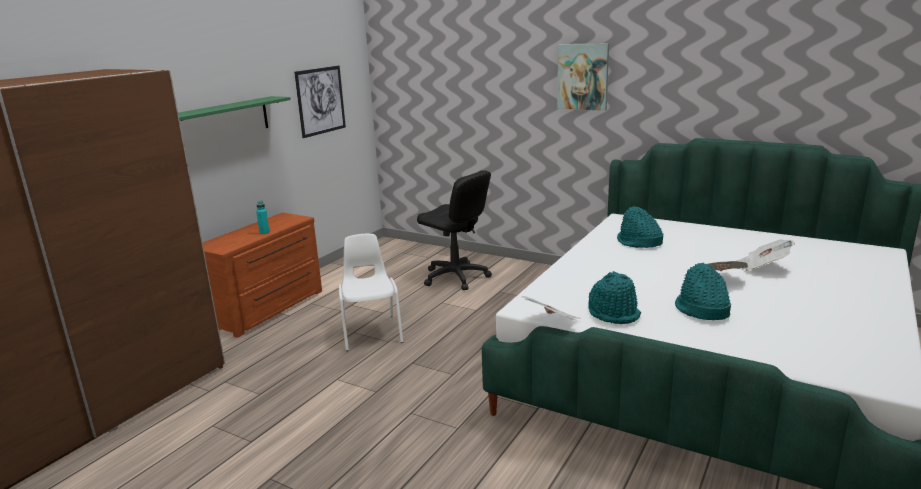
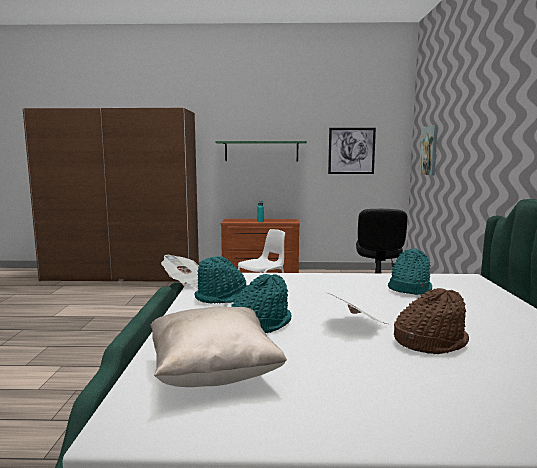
camera: 60 degrees right, 10 degrees down
picture [557,44,609,111] -> picture moved to [419,125,438,176]
newspaper [737,239,795,271] -> brown hat [394,288,469,354]
none -> beige pillow [150,307,287,387]

